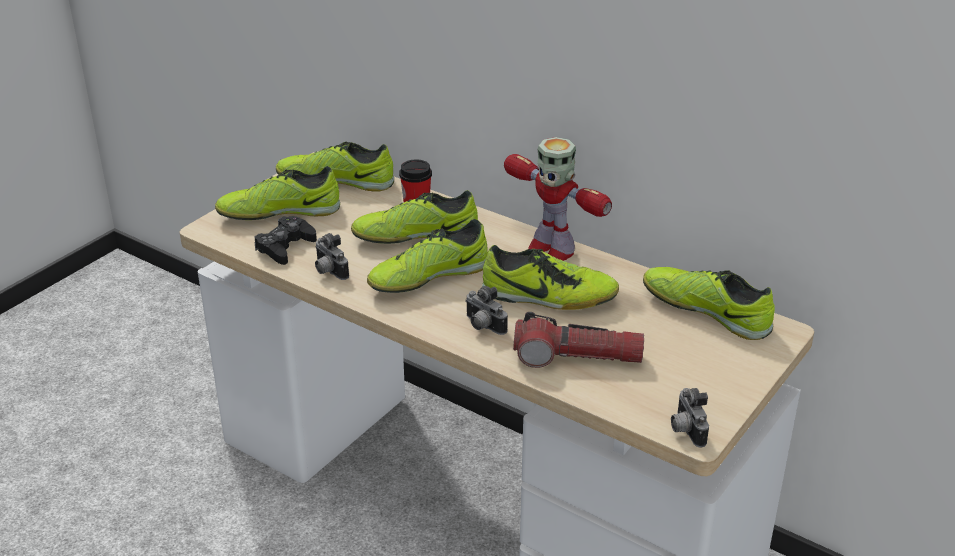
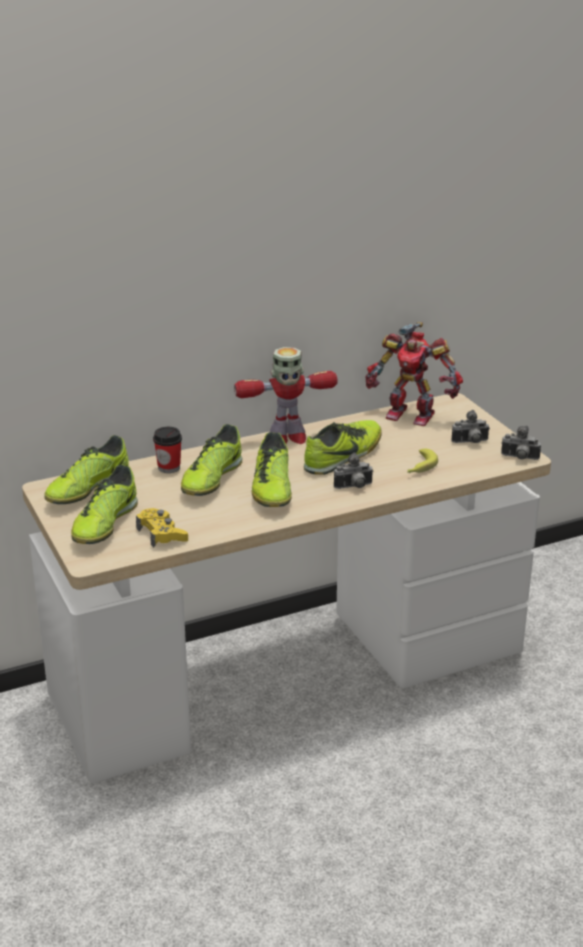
camera: 60 degrees left, 5 degrees down
black game controller [254,216,317,265] -> yellow game controller [136,508,188,548]
camera [315,233,349,280] -> camera moved to [451,410,490,443]
flashlight [513,312,644,368] -> banana [407,449,438,473]
shoe [643,267,775,340] -> toy robot [365,322,463,426]

